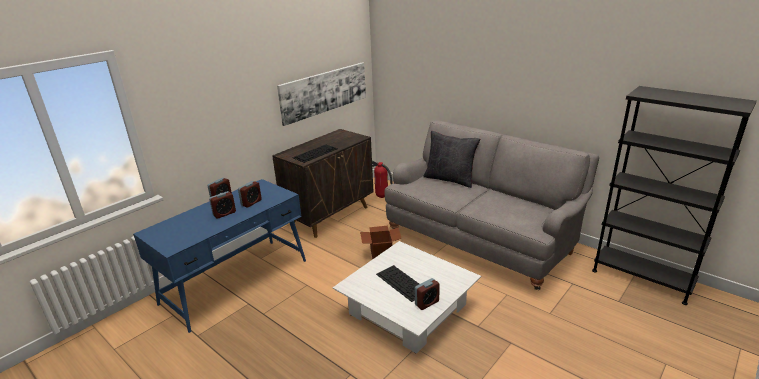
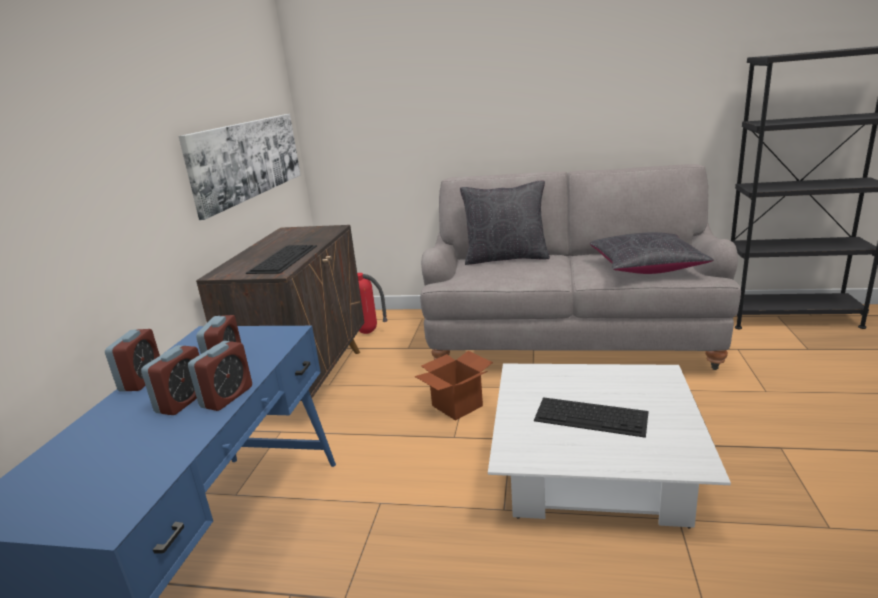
camera: 30 degrees left, 5 degrees down
alarm clock [415,278,440,310] -> alarm clock moved to [188,341,252,411]
none -> black pillow [590,232,714,274]

